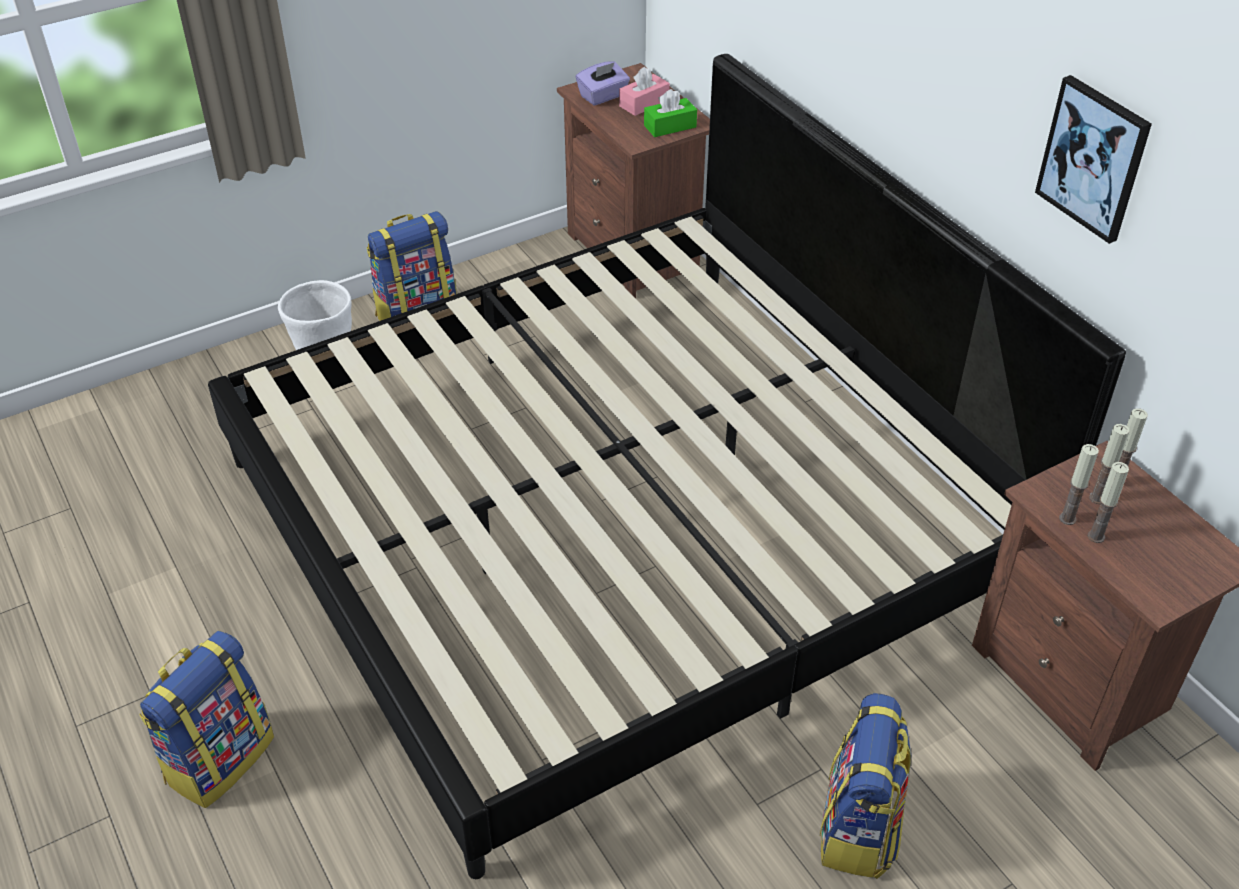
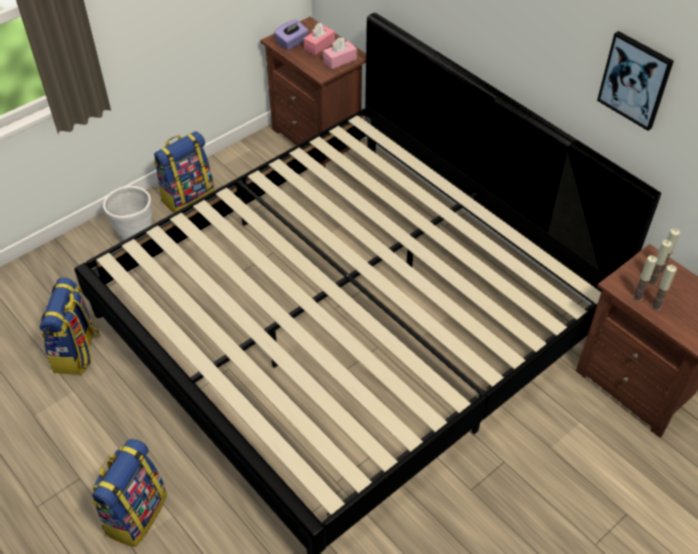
camera: 10 degrees left, 5 degrees up
green tissue box [644,89,697,137] -> pink tissue box [323,37,357,69]
backpack [820,693,912,879] -> backpack moved to [40,277,101,375]

